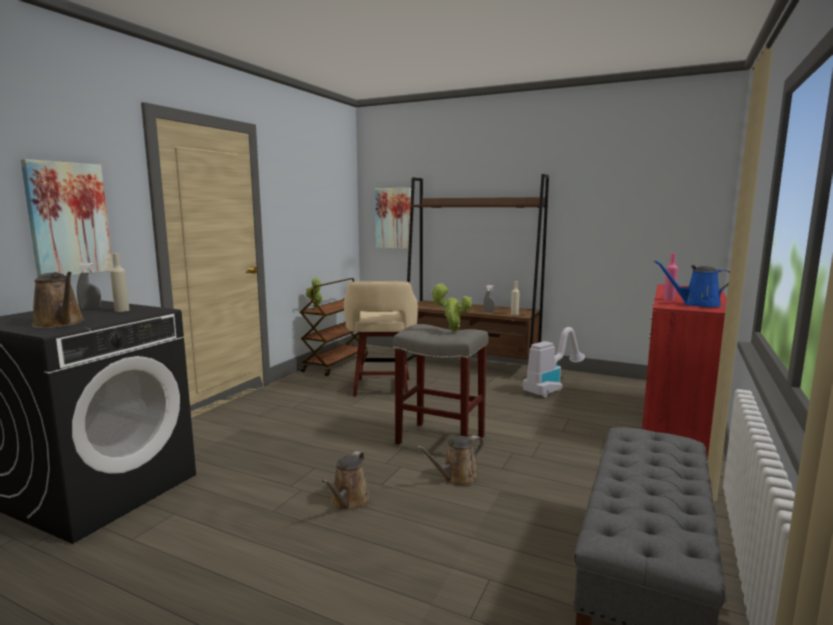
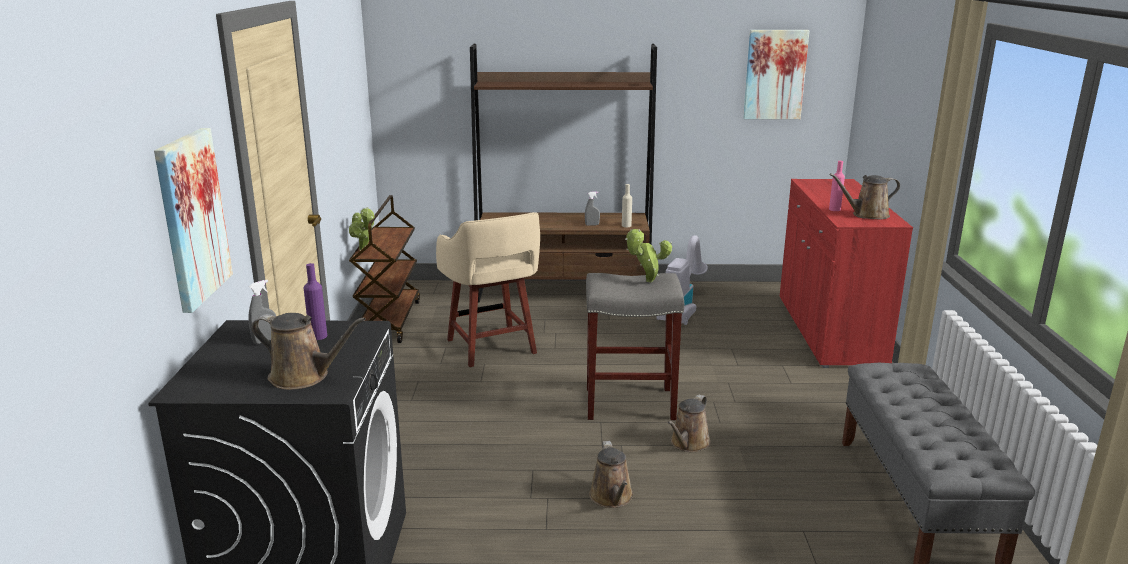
camera: 25 degrees left, 10 degrees up
beige bottle [110,253,129,312] -> purple bottle [304,263,327,340]
picture [375,188,411,249] -> picture moved to [743,30,809,119]
blue watering can [654,260,730,307] -> brown watering can [830,173,900,219]

